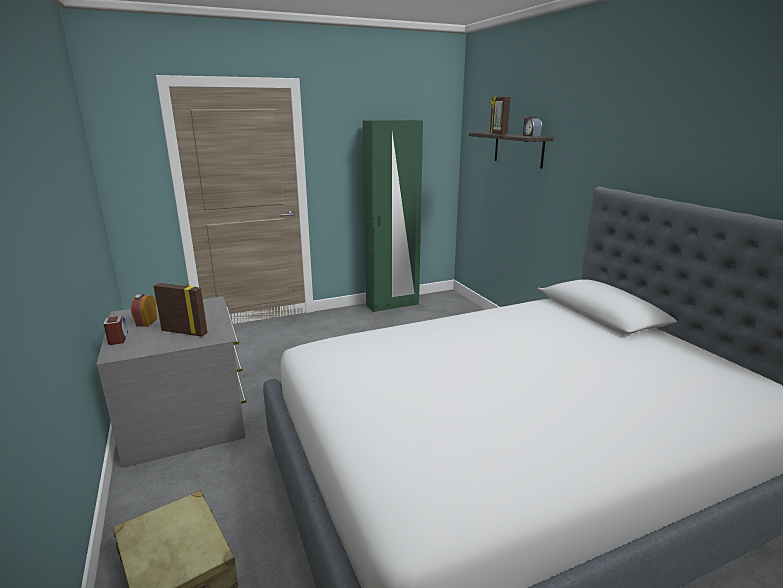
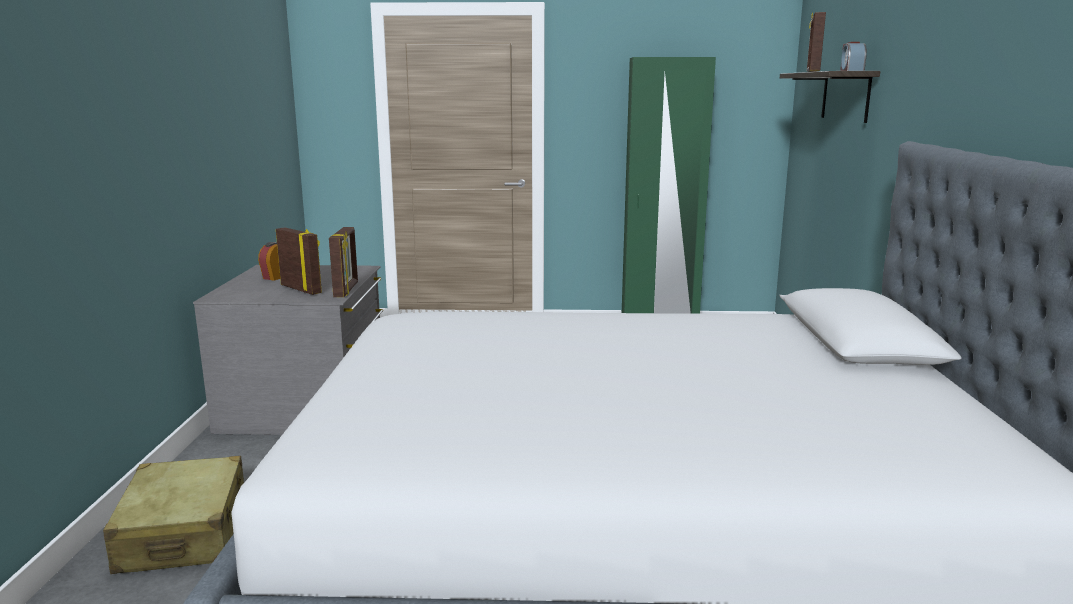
camera: 25 degrees right, 5 degrees down
alarm clock [103,316,128,345] -> none
none -> picture frame [329,227,358,297]

